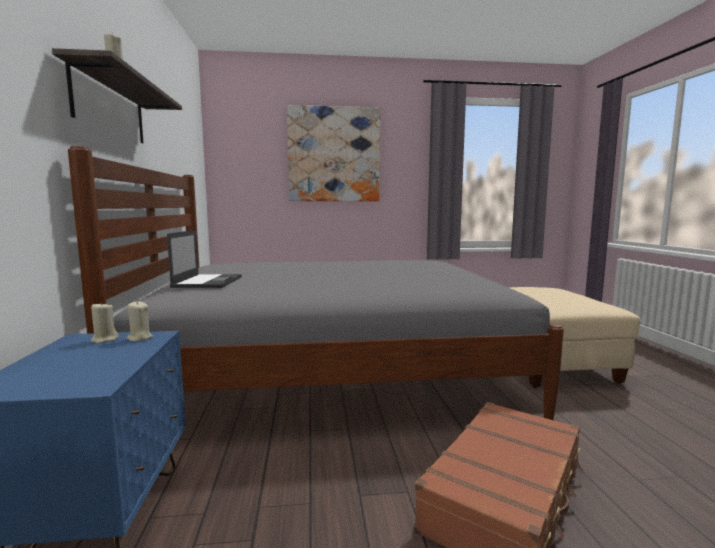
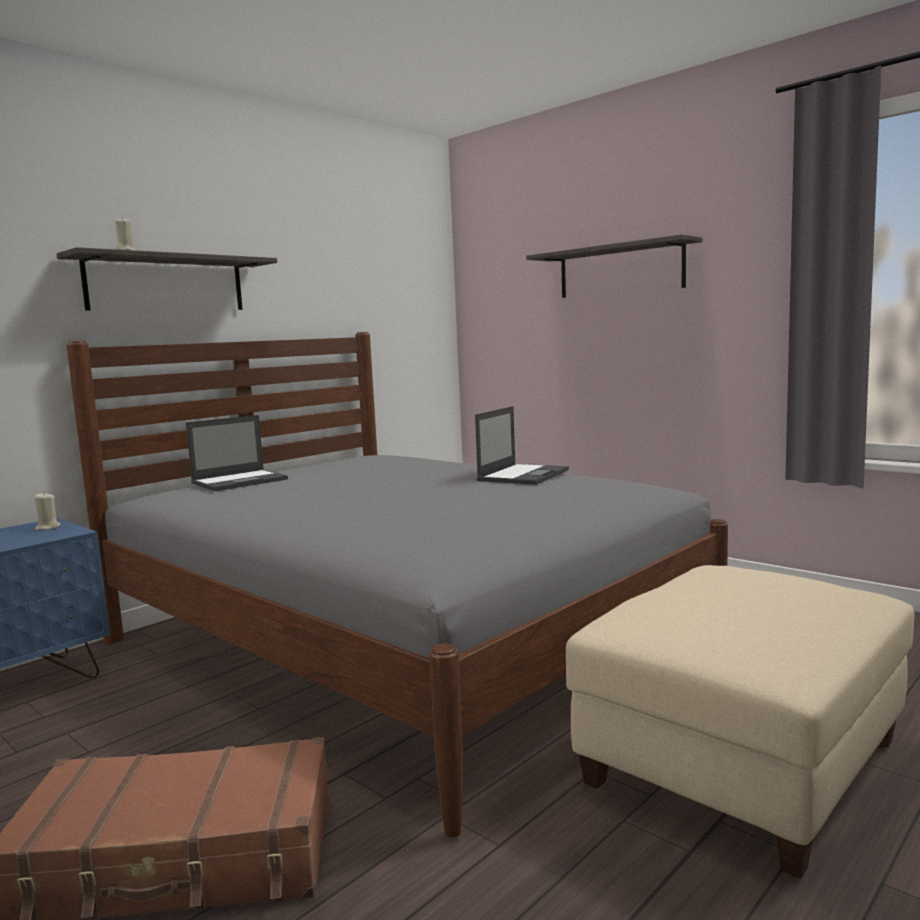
camera: 50 degrees right, 0 degrees up
beige candle [126,301,153,341] -> none
picture [287,105,380,201] -> shelf [526,234,703,298]
none -> laptop [475,406,569,485]

